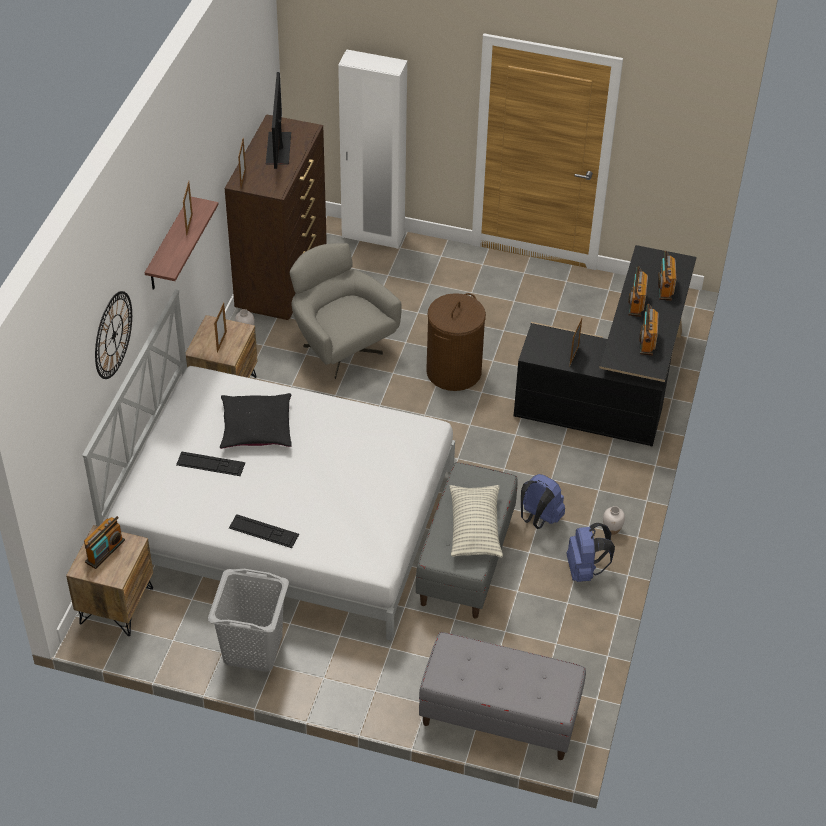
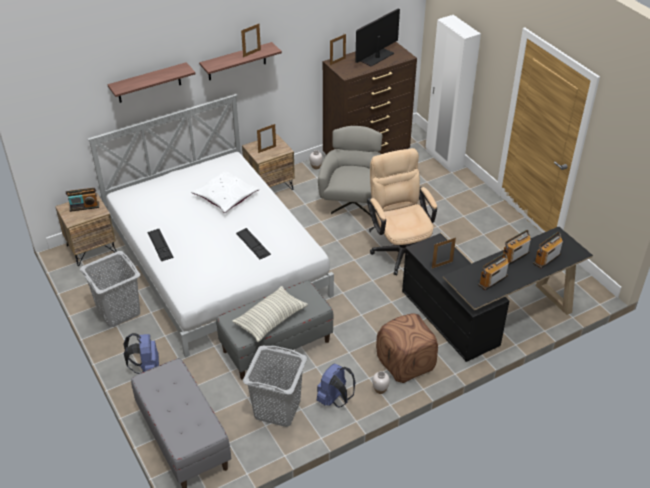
camera: 45 degrees right, 5 degrees down
wall clock [95,291,132,379] -> shelf [107,62,195,103]
keyboard [176,451,245,476] -> keyboard moved to [236,228,271,259]
black pillow [220,393,292,449] -> white pillow [191,170,260,213]
brown laundry basket [426,293,486,391] -> beige office chair [367,148,437,275]
blue backpack [521,474,565,529] -> blue backpack moved to [123,333,159,374]
none -> grey laundry basket [243,345,307,427]
none -> brown ottoman [376,313,438,383]

